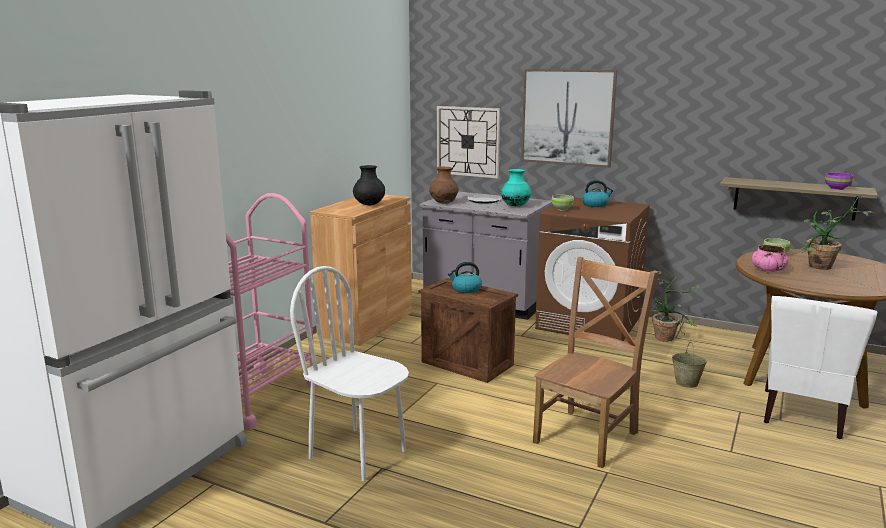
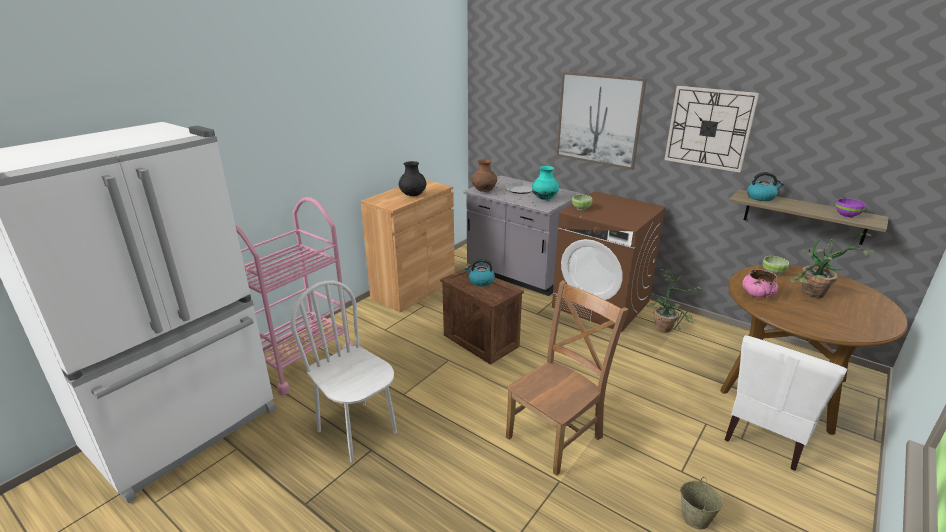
camera: 10 degrees right, 10 degrees up
wall clock [437,106,500,178] -> wall clock moved to [664,86,759,173]
kettle [582,180,613,207] -> kettle moved to [747,172,784,201]
beige bucket [672,342,707,388] -> beige bucket moved to [680,477,724,529]

